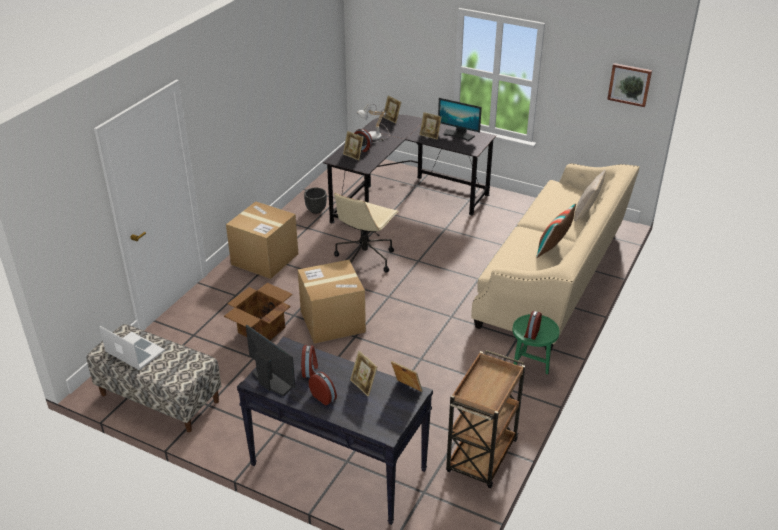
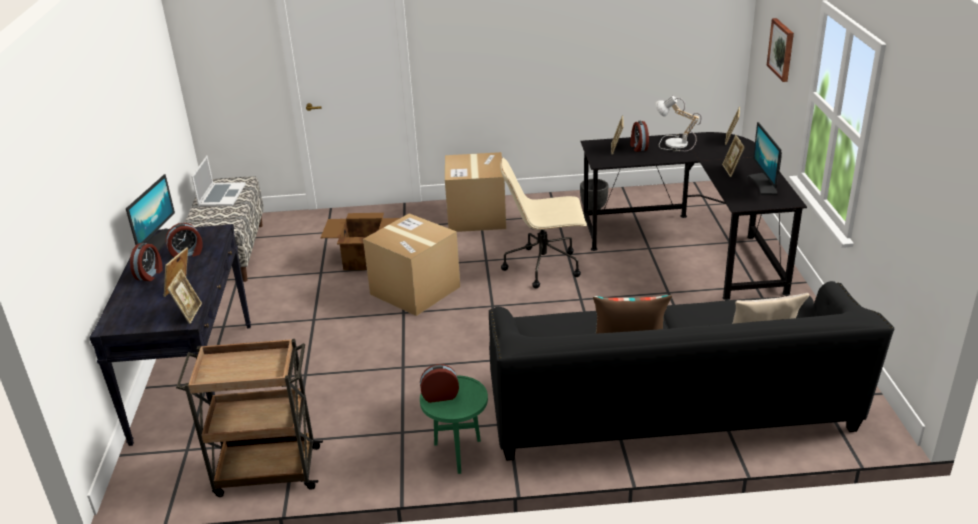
camera: 60 degrees right, 5 degrees down
beige sofa [471,163,639,350] -> black sofa [489,281,894,461]
picture [607,63,652,107] -> picture moved to [767,18,794,82]

